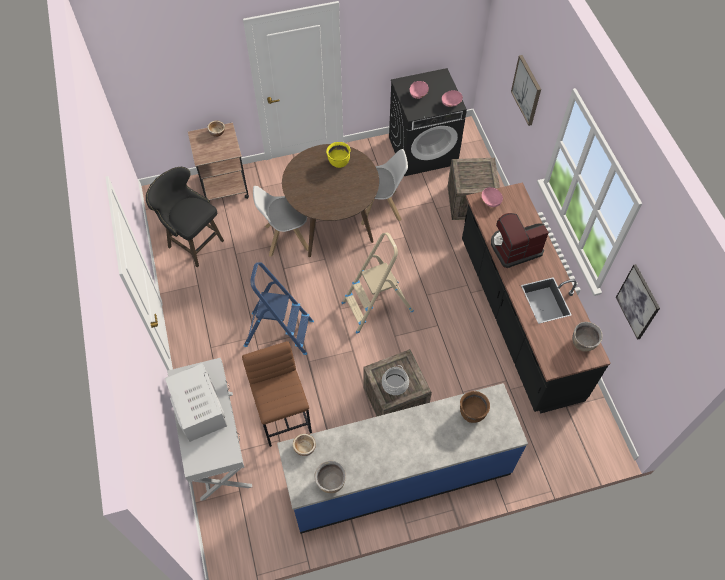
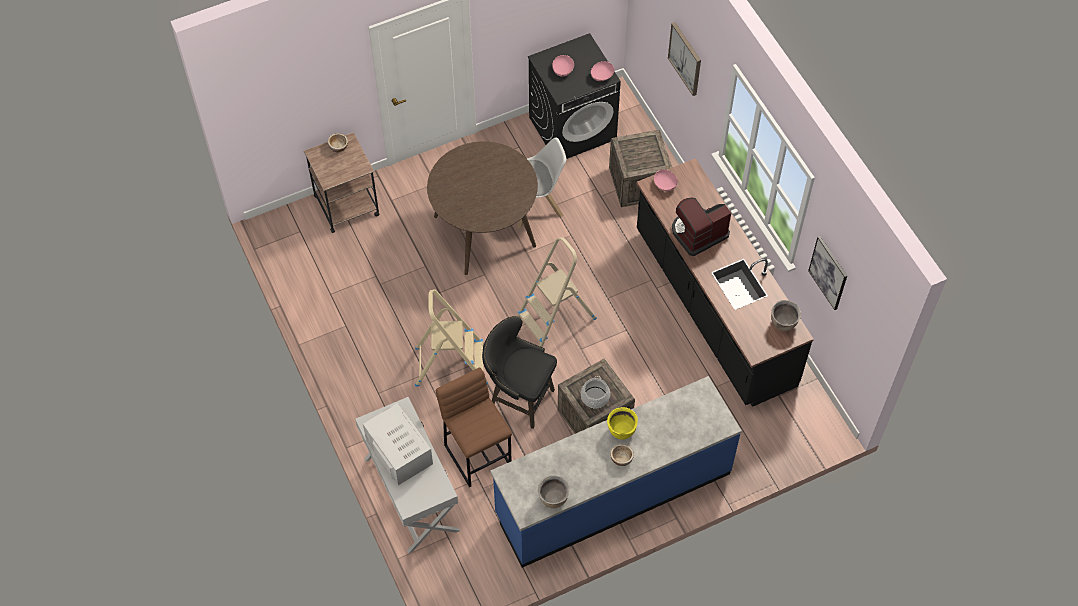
camera: 10 degrees left, 0 degrees up
black stool [146,167,224,268] -> black stool moved to [482,316,557,429]
blue step ladder [244,262,314,355] -> beige step ladder [415,289,488,387]
chair [253,186,309,257] -> none
bowl [293,434,316,456] -> bowl moved to [610,444,634,466]
yellow cooking pot [326,142,351,168] -> yellow cooking pot moved to [607,407,638,440]
brown cooking pot [460,391,490,423] -> none

